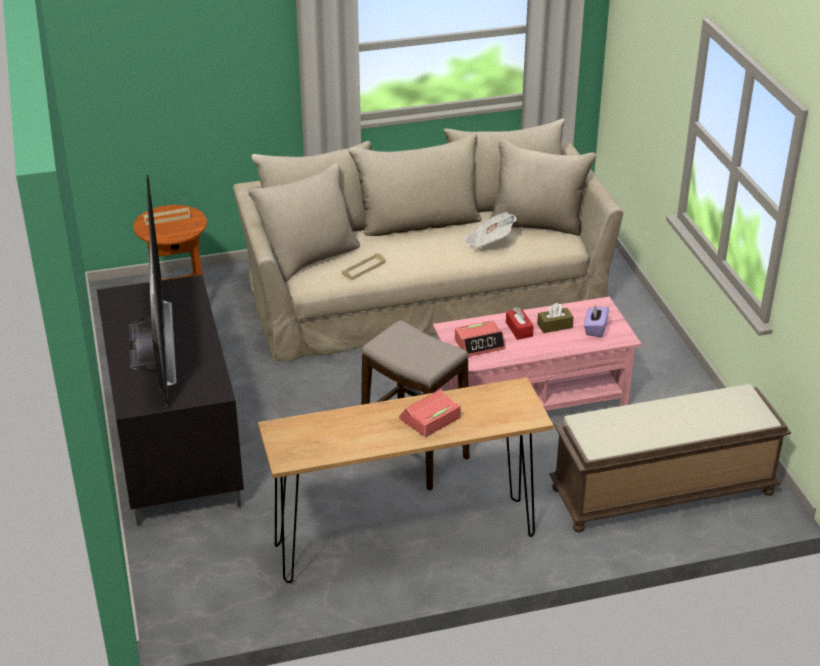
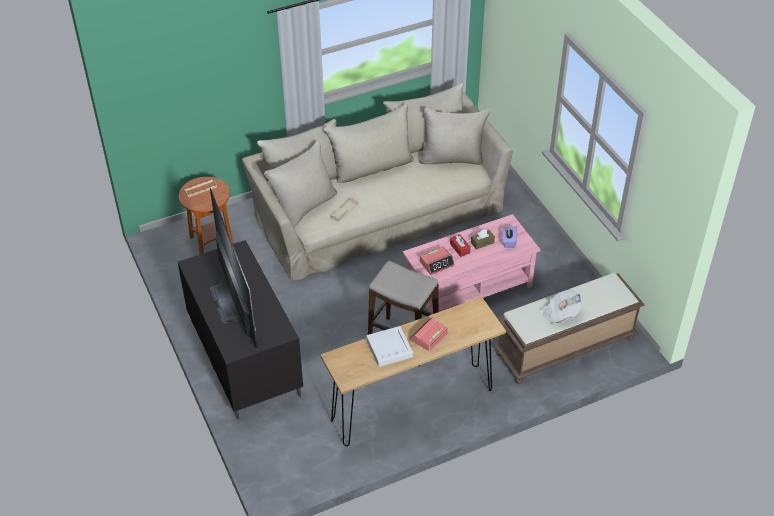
camera: 10 degrees left, 10 degrees up
newspaper [464,212,517,250] -> newspaper moved to [540,289,583,325]
none -> grey tray [366,326,413,367]

